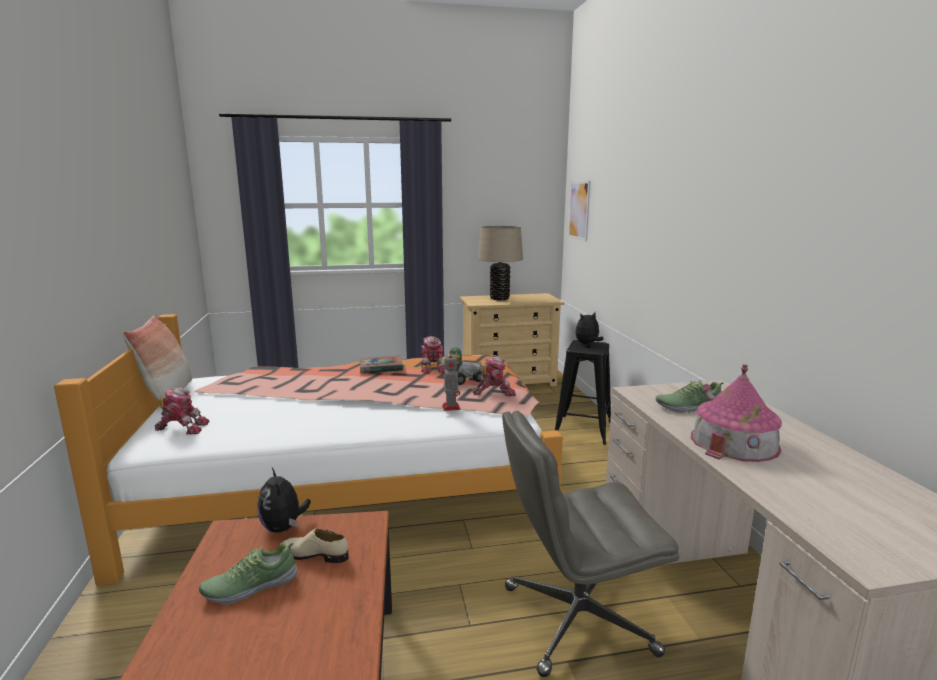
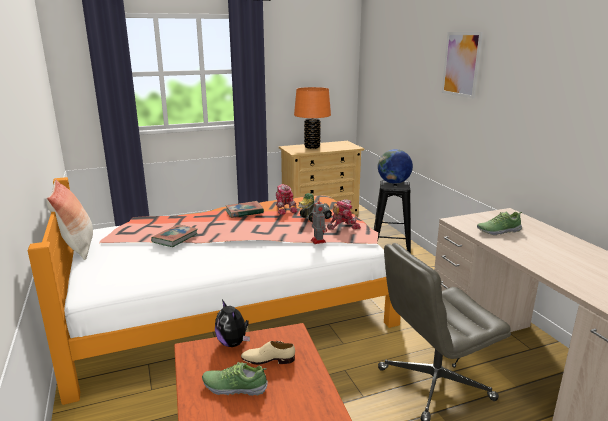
camera: 10 degrees left, 5 degrees up
toy robot [155,387,209,434] -> none
shoe [199,543,297,605] -> shoe turned 45 degrees clockwise [202,362,268,396]
beige table lamp [478,226,523,300] -> orange table lamp [294,87,331,149]
picture [568,181,591,241] -> picture moved to [442,32,483,99]
plush toy [575,312,603,344] -> globe [378,149,413,184]
toy house [691,364,782,462] -> none
none -> book [151,224,198,247]

